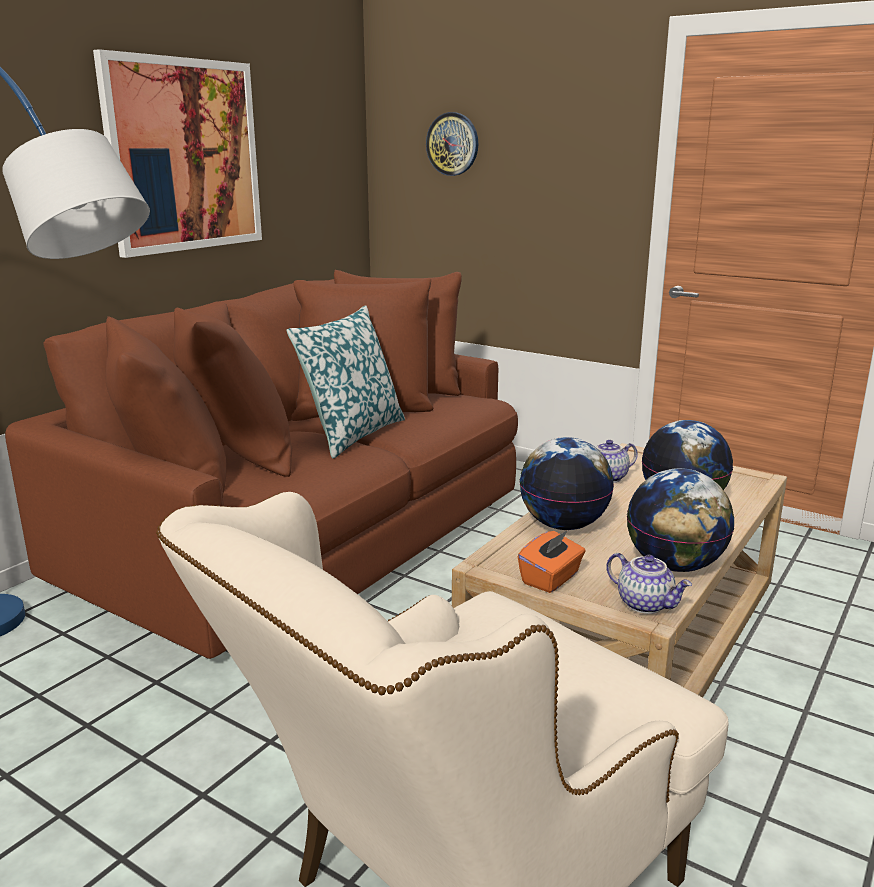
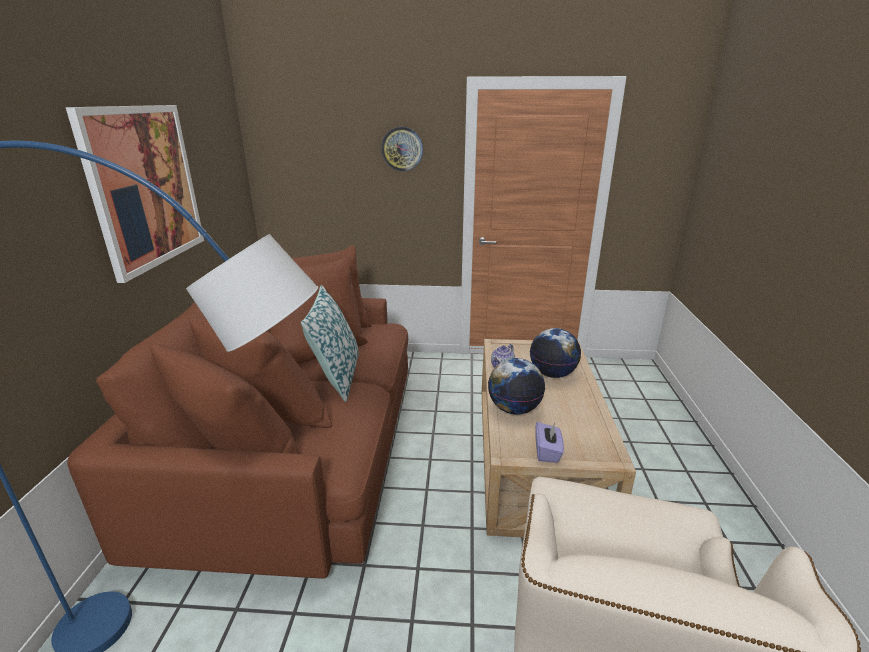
camera: 30 degrees left, 5 degrees up
wall clock [426,112,478,176] -> wall clock moved to [381,127,423,171]
orange tissue box [518,530,586,593] -> purple tissue box [535,422,564,463]
teapot [606,553,692,614] -> none
globe [627,468,735,572] -> none

